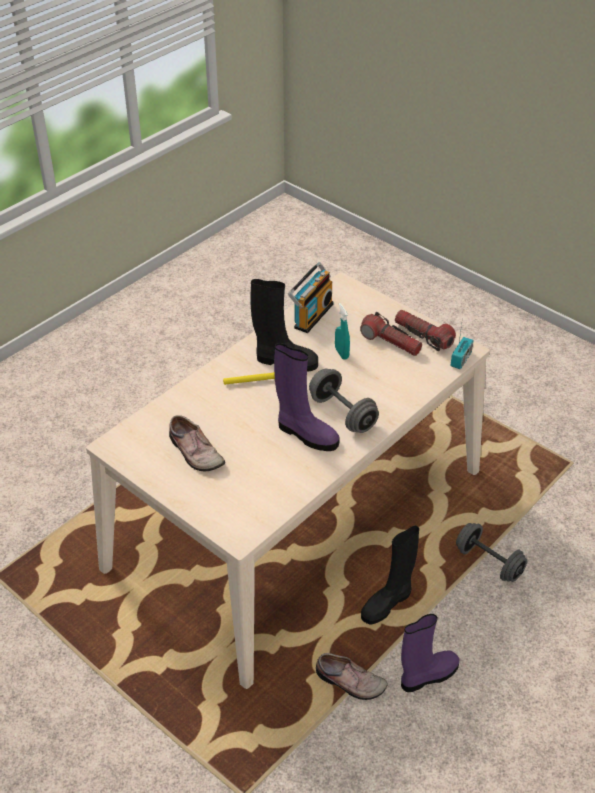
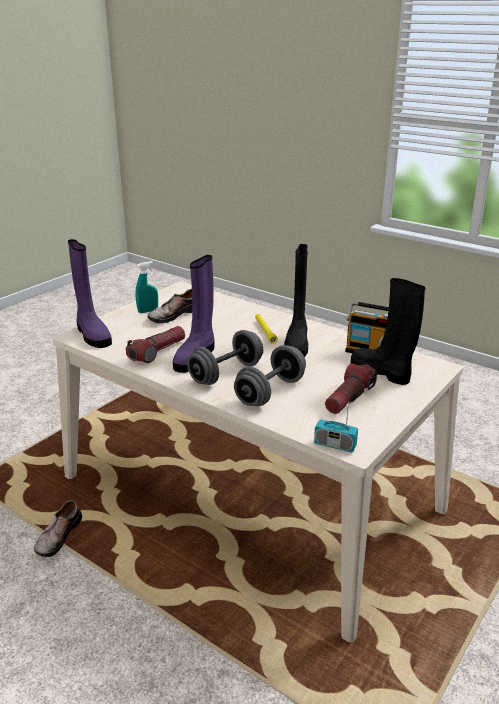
camera: 85 degrees right, 15 degrees down
turquoise spray bottle [335,303,350,360] -> turquoise spray bottle moved to [136,261,158,313]
black boot [361,526,419,624] -> black boot moved to [351,278,425,385]
flashlight [395,310,456,351] -> flashlight moved to [126,326,185,363]
purple boot [401,614,459,692] -> purple boot moved to [68,239,112,348]
grey dumbbell [456,523,527,582] -> grey dumbbell moved to [234,345,306,406]

